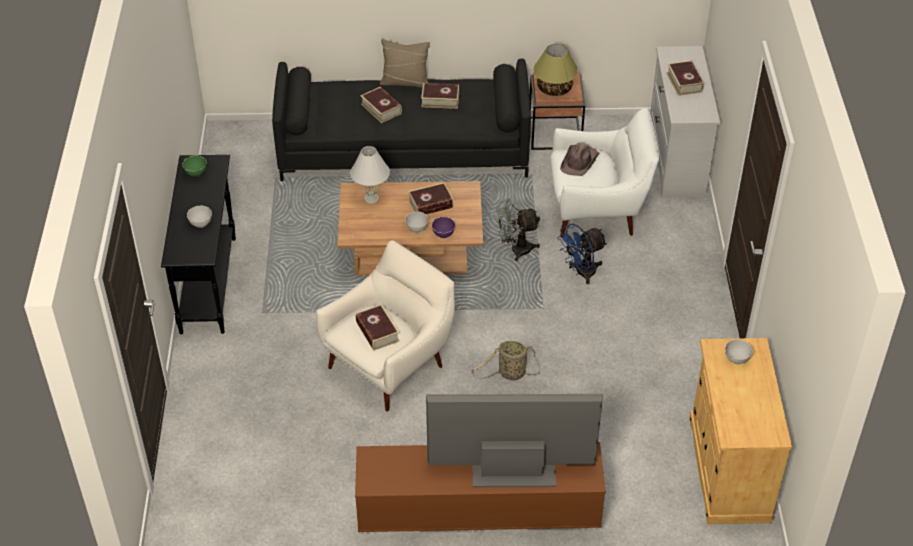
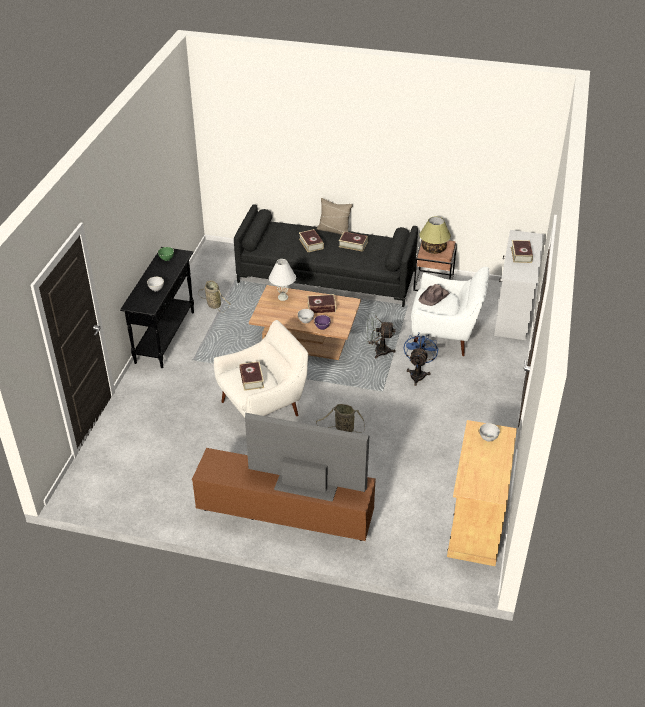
camera: 15 degrees right, 5 degrees down
blue fan [557,224,607,284] -> blue fan turned 120 degrees clockwise [404,332,439,386]
none -> basket [198,280,231,312]

